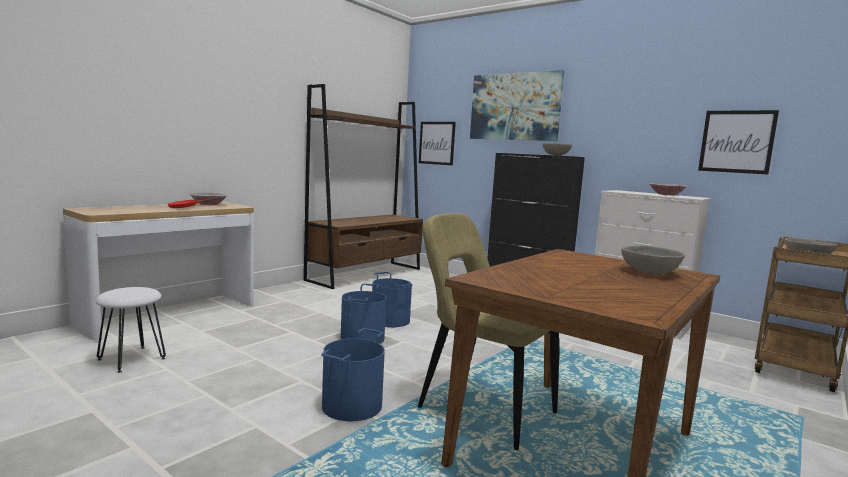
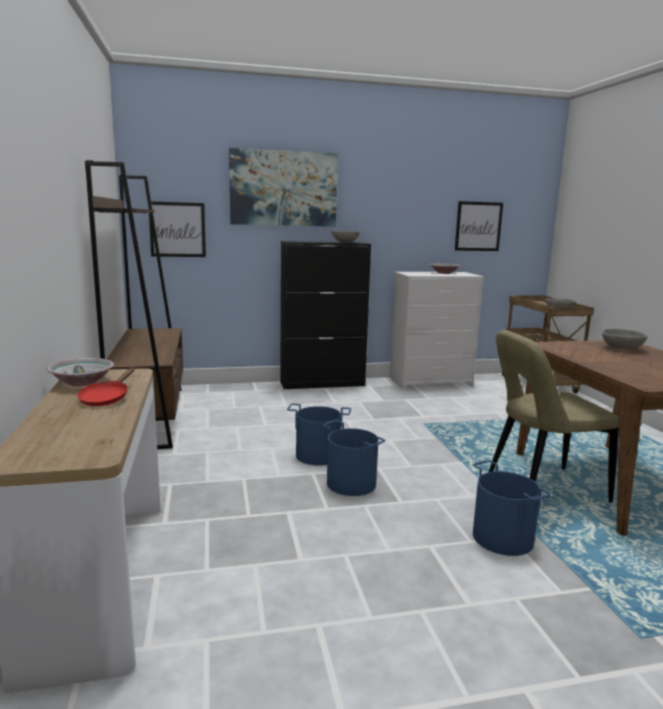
camera: 50 degrees left, 5 degrees up
white stool [96,287,166,373] -> none

